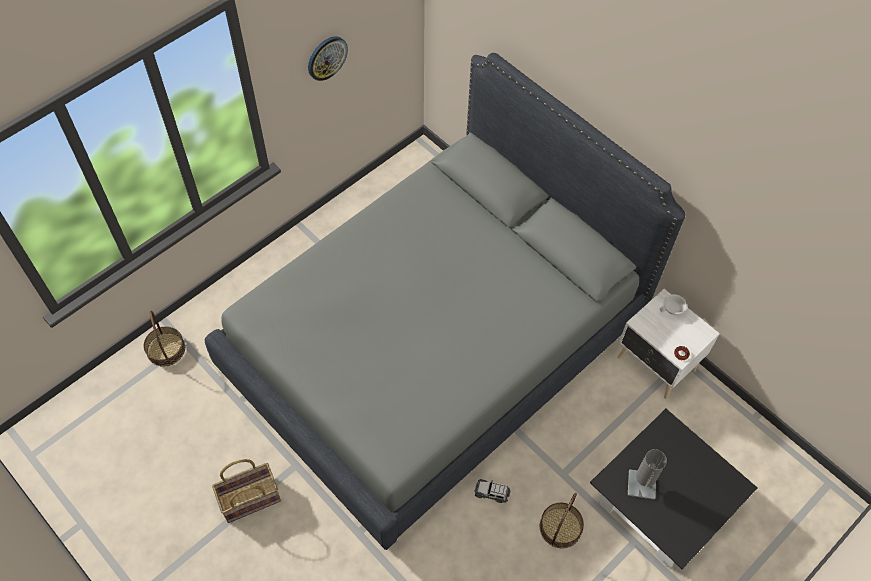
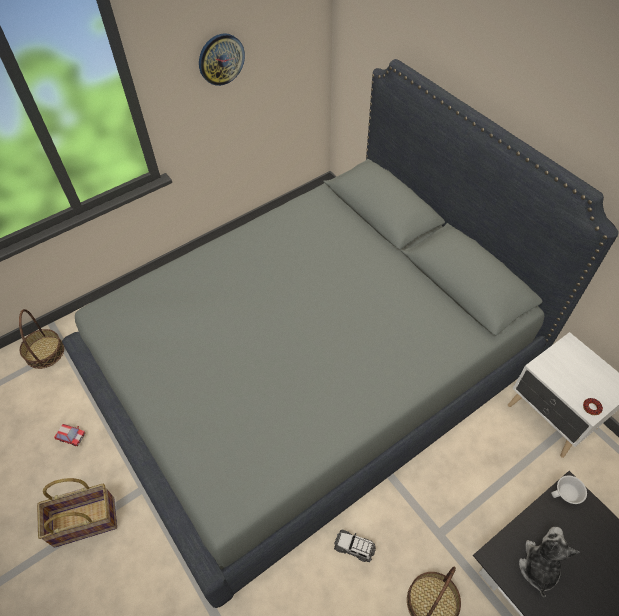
camera: 10 degrees right, 5 degrees down
grey table lamp [628,449,667,500] -> plush toy [519,527,580,597]
white cup [660,294,687,315] -> white cup moved to [551,475,587,504]
none -> toy car [54,424,86,447]

